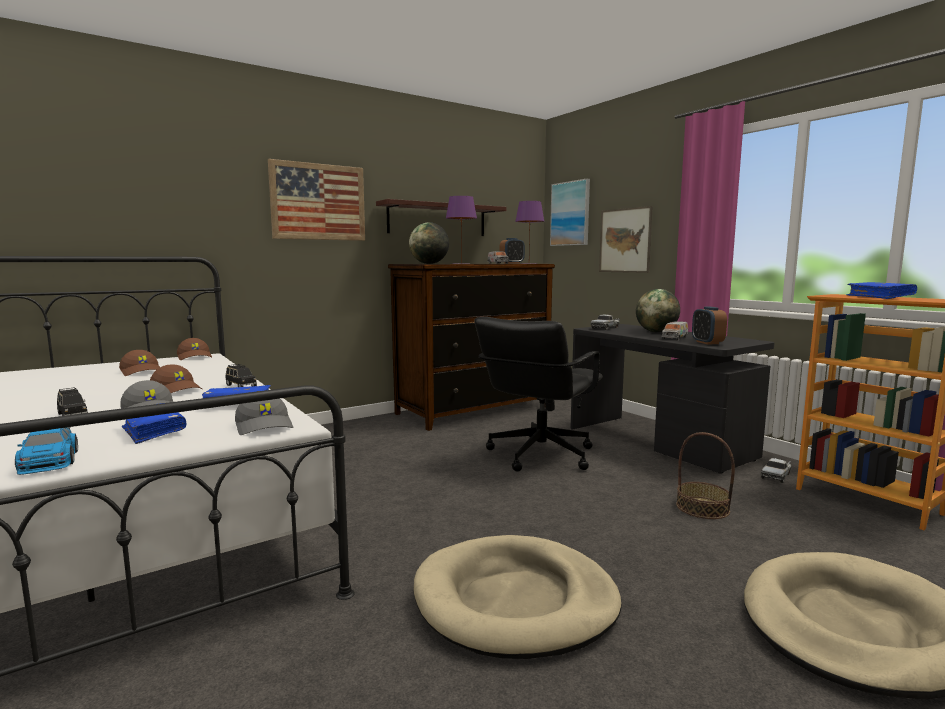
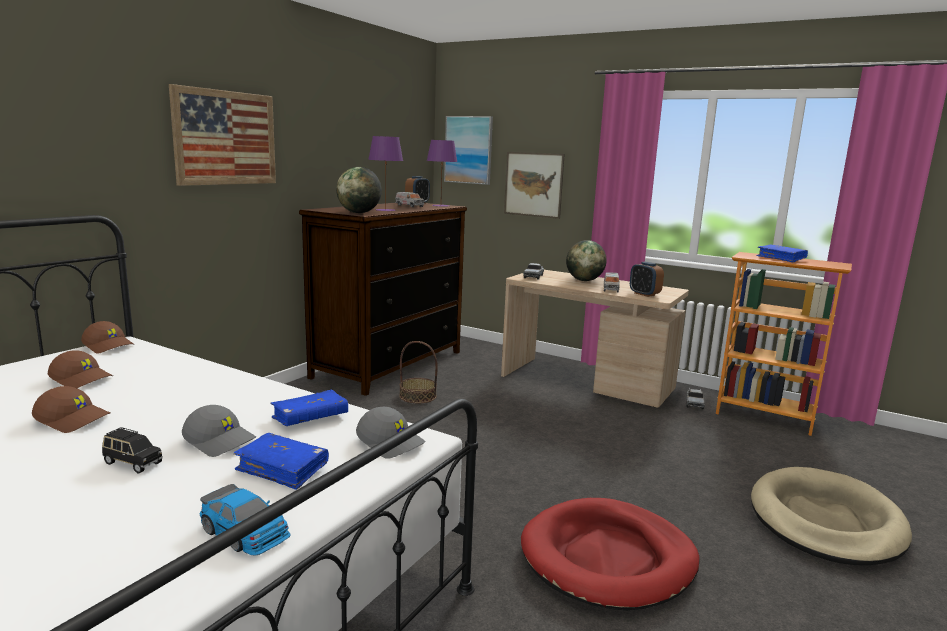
camera: 25 degrees left, 5 degrees up
brown cap [150,365,202,393] -> brown cap moved to [32,386,110,433]
black toy car [226,364,257,387] -> none
shelf [376,199,506,236] -> none
beige dog bed [413,535,622,659] -> red dog bed [521,498,700,611]
black office chair [474,317,602,472] -> none
black desk [570,324,774,474] -> beige desk [501,270,689,407]
basket [676,432,735,519] -> basket moved to [399,341,438,403]

